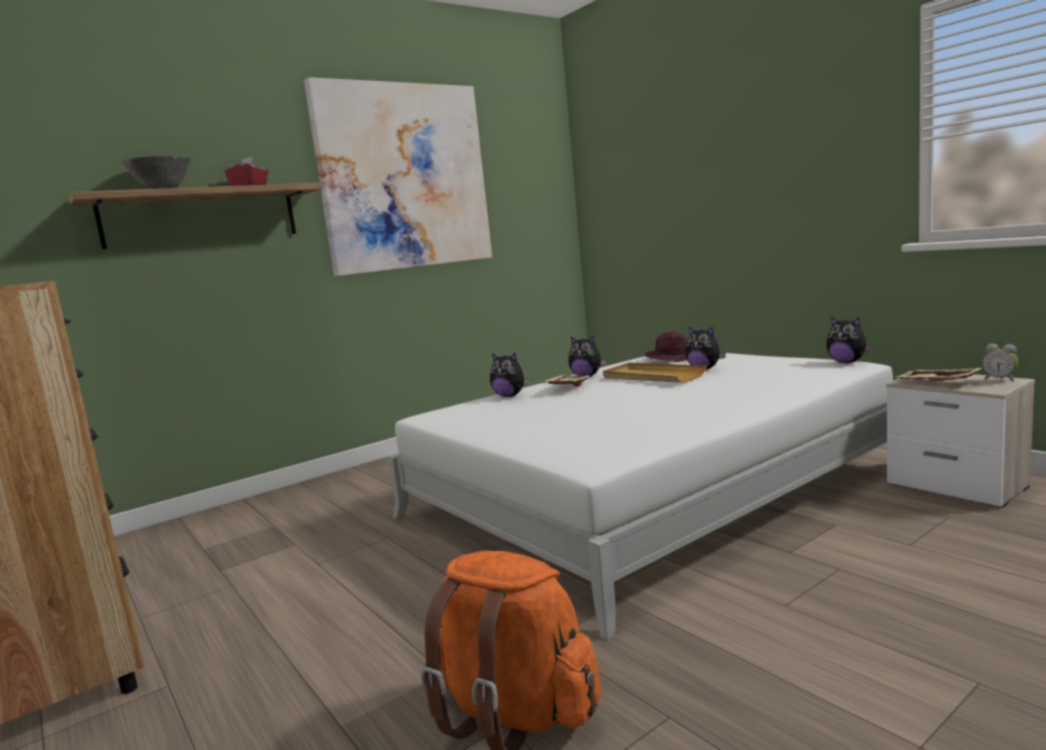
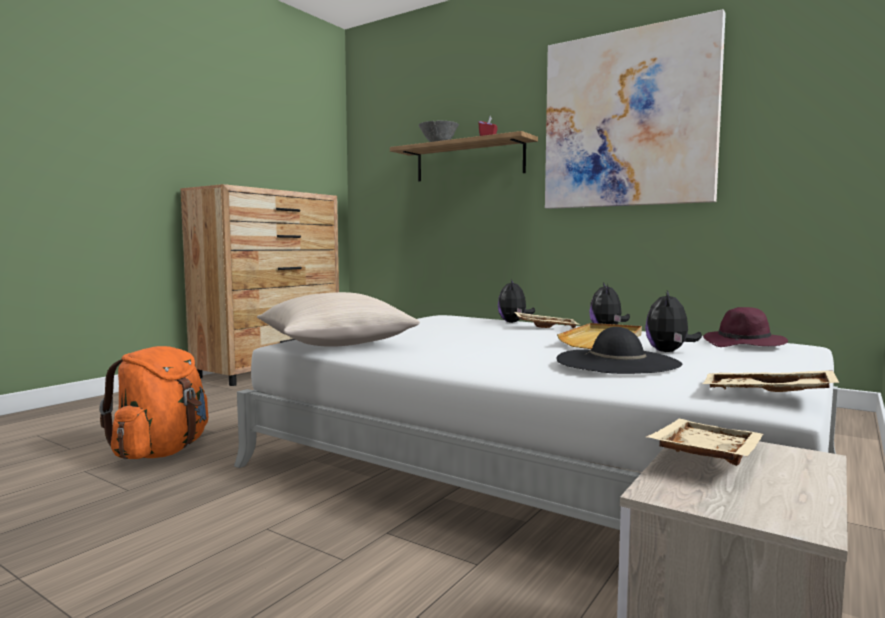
camera: 70 degrees right, 5 degrees down
plush toy [826,317,873,363] -> beige tray [702,370,839,392]
alarm clock [982,344,1019,382] -> none
none -> beige pillow [257,292,420,347]
none -> black hat [556,327,682,374]

